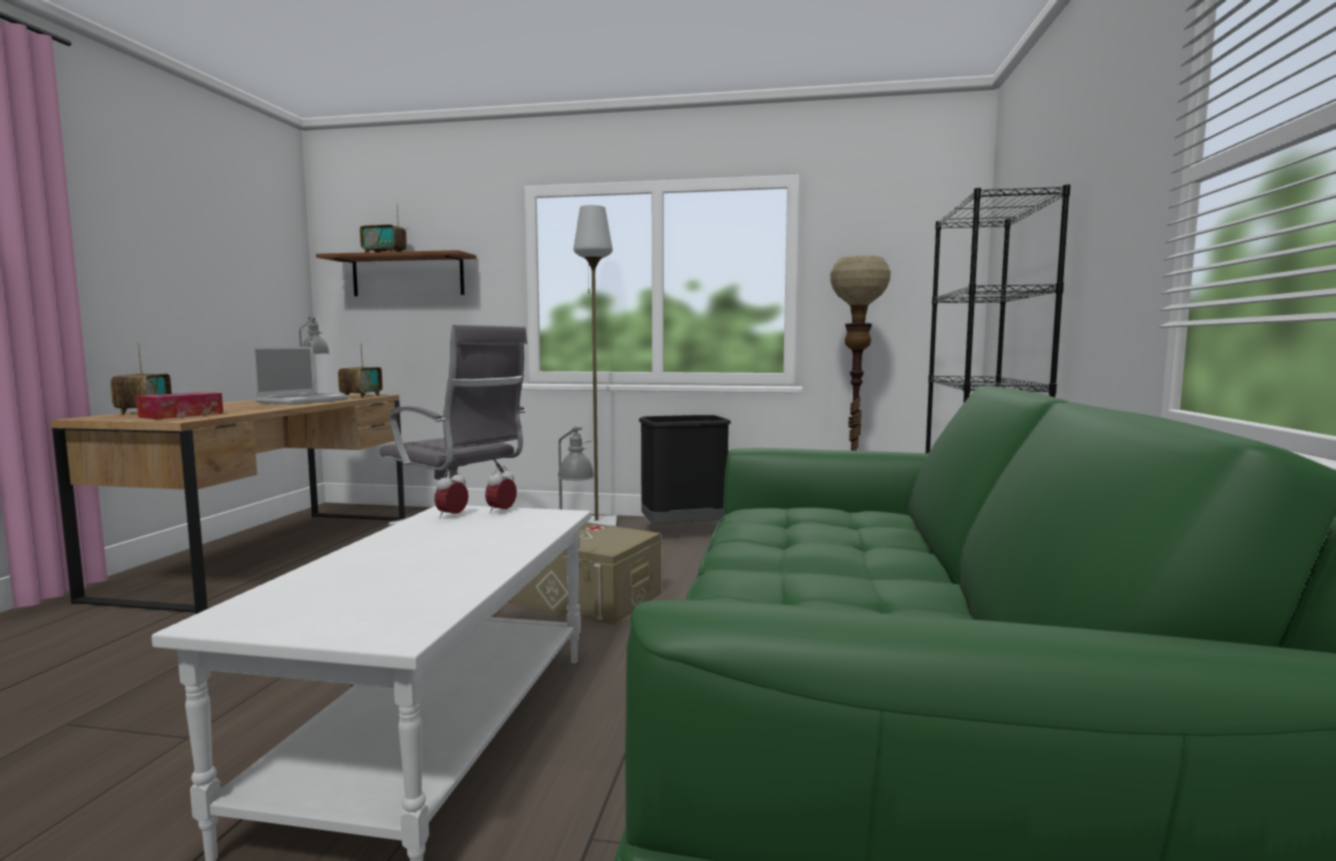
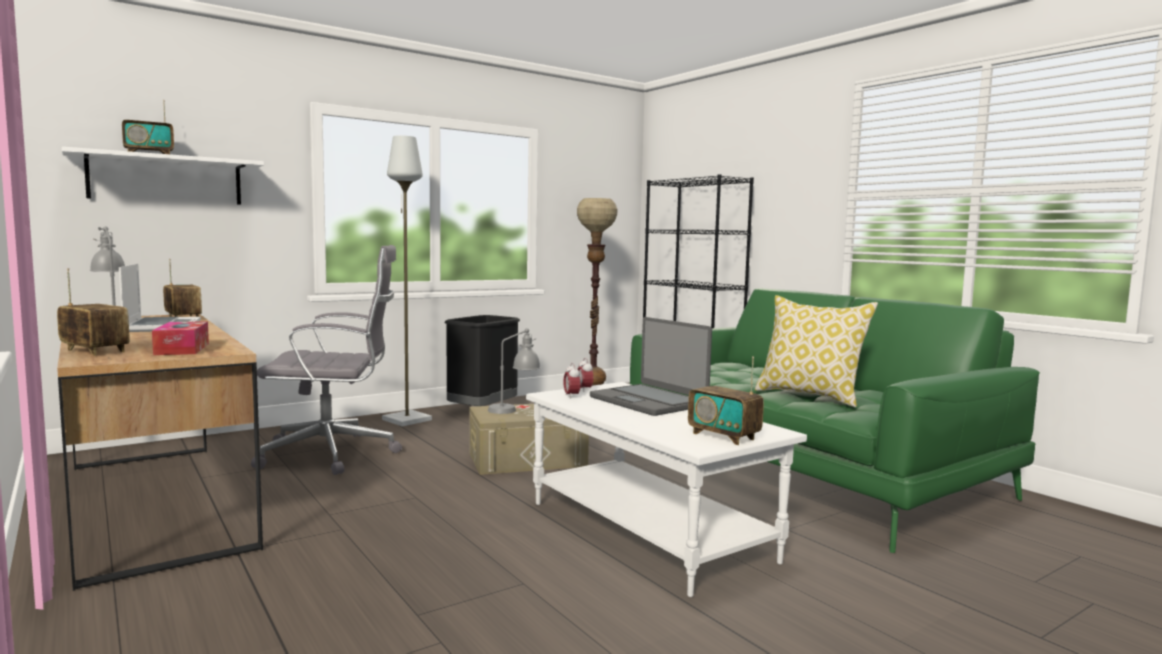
camera: 45 degrees left, 0 degrees up
brown shelf [316,250,477,296] -> white shelf [62,147,264,205]
none -> laptop [590,317,712,416]
none -> radio [688,356,764,445]
none -> pillow [755,295,878,407]

